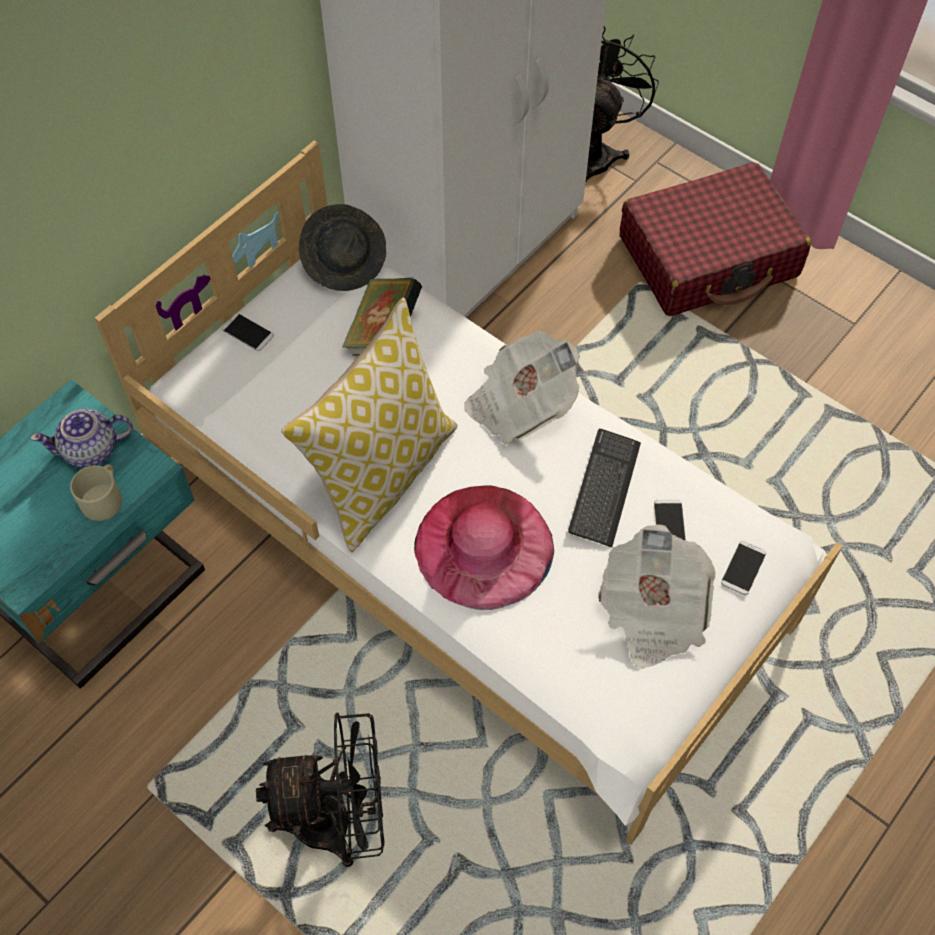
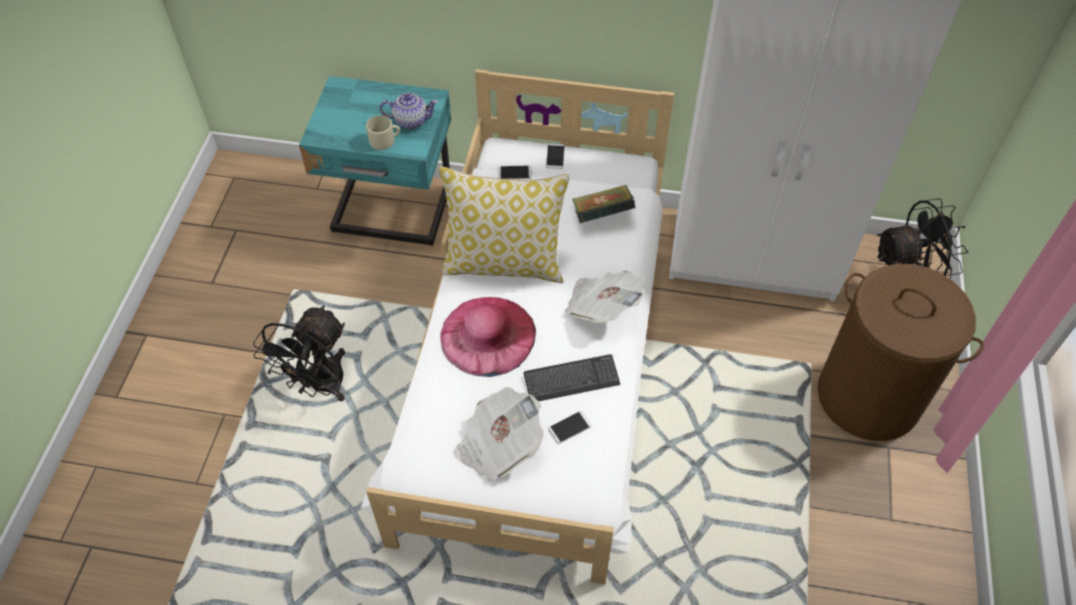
camera: 60 degrees right, 5 degrees down
teapot [31,409,133,468] -> teapot turned 135 degrees clockwise [380,93,438,129]
black fan [256,713,384,867] -> black fan turned 60 degrees clockwise [253,305,345,401]
grey hat [299,204,386,291] -> none
red suitcase [620,162,811,316] -> brown laundry basket [817,264,984,441]
phone [721,541,766,595] -> phone moved to [498,165,532,179]

